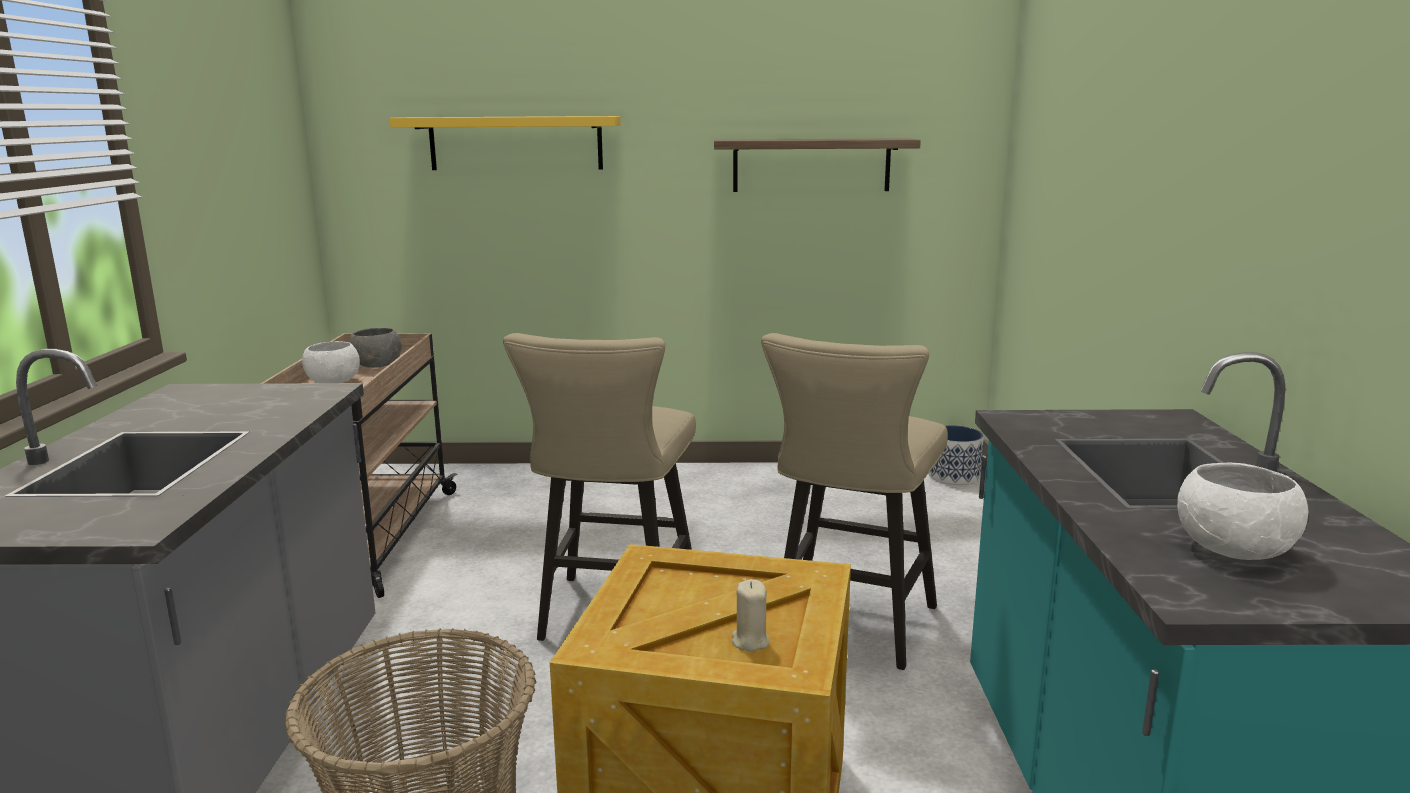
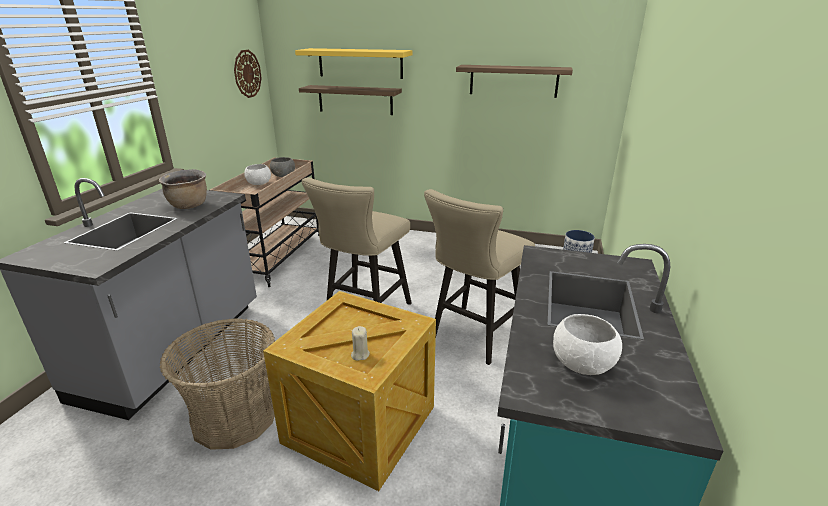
camera: 15 degrees right, 10 degrees up
none -> brown cooking pot [159,169,207,209]
none -> wall clock [234,50,262,98]
none -> shelf [299,85,402,115]

